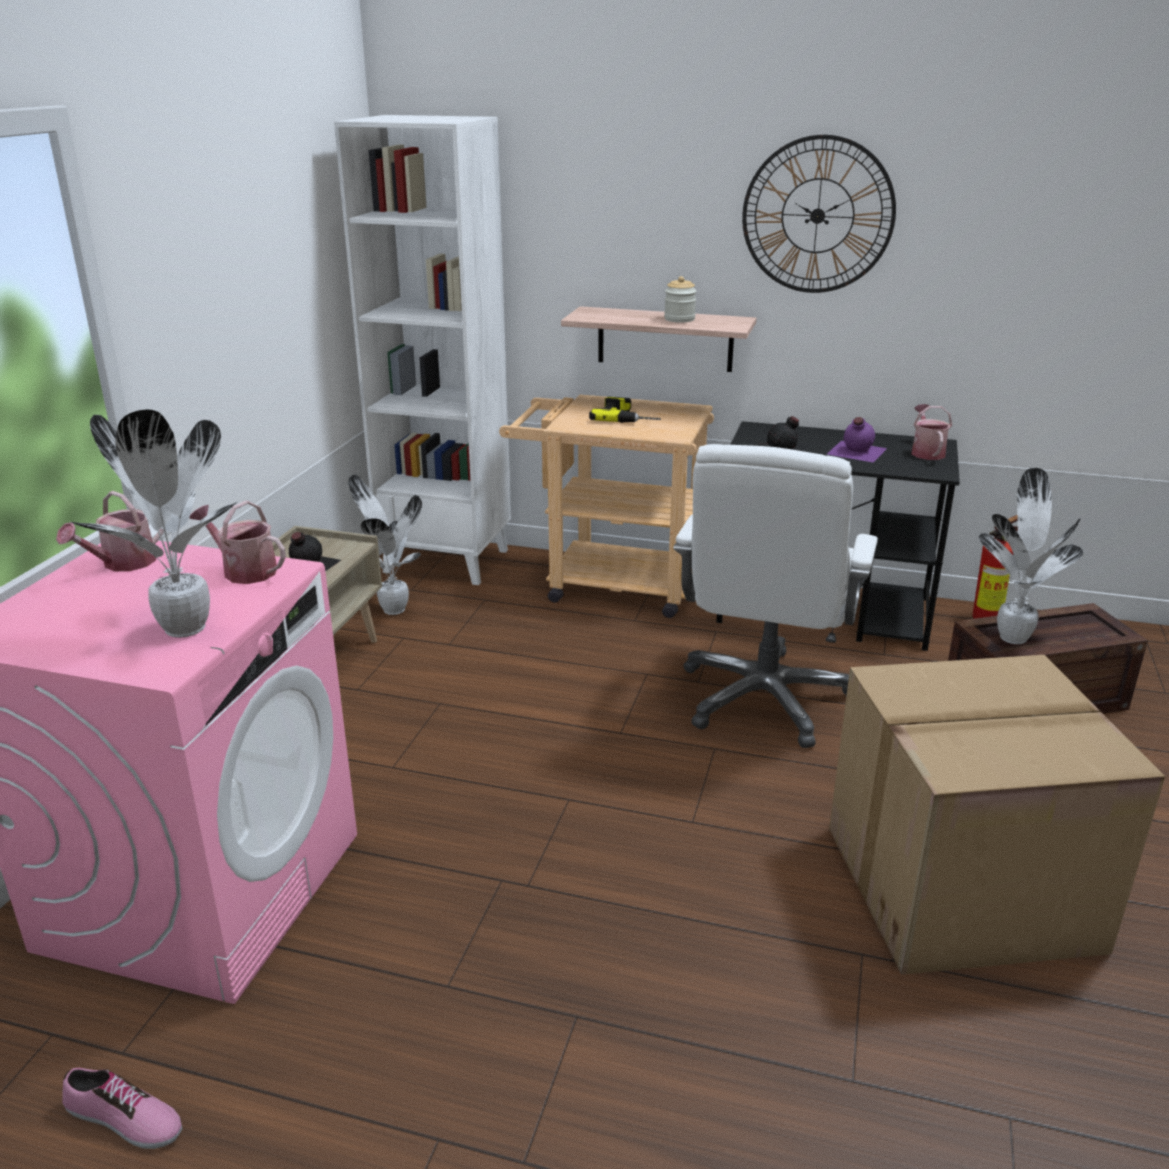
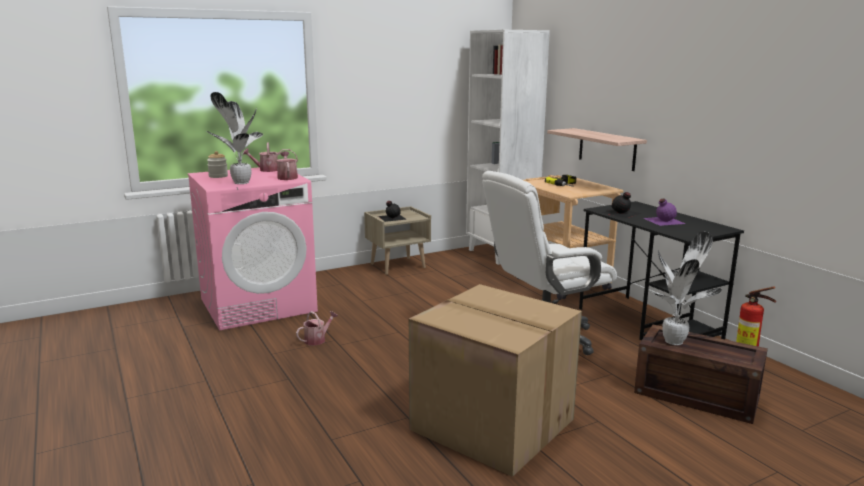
camera: 45 degrees right, 10 degrees down
shoe [62,1068,182,1149] -> none
potted plant [348,474,422,615] -> none
jar [664,276,697,323] -> jar moved to [207,151,228,178]
wall clock [742,135,896,293] -> none
watering can [911,404,952,460] -> watering can moved to [296,311,338,346]

